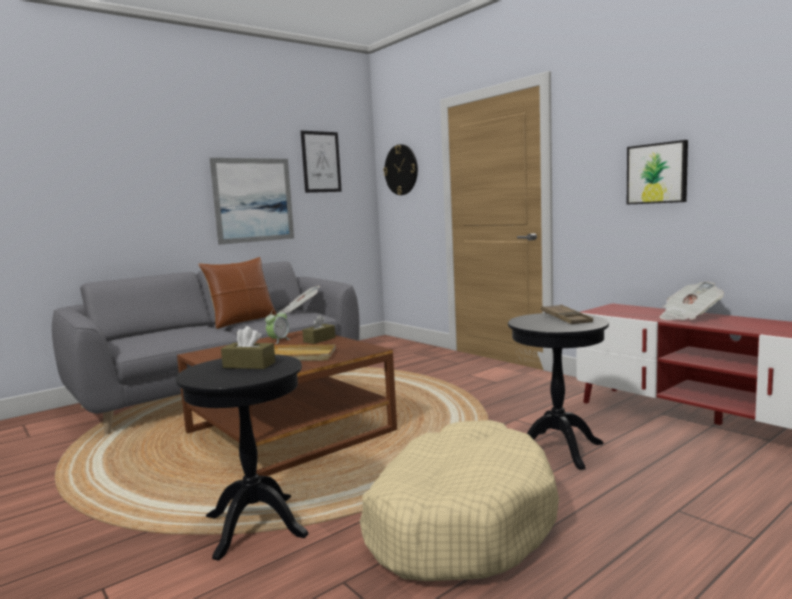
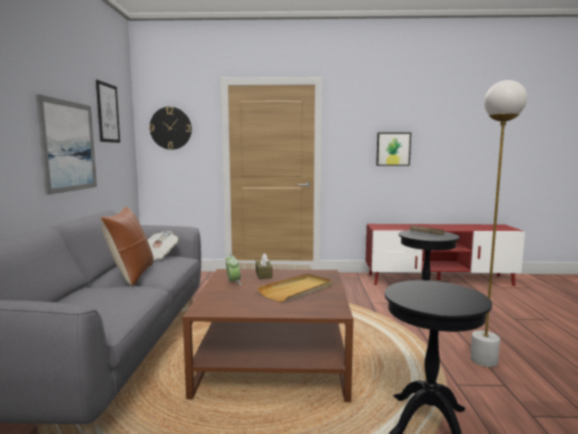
camera: 50 degrees left, 0 degrees up
brown tissue box [221,326,275,369] -> none
beige dog bed [360,420,559,581] -> white floor lamp [470,80,527,367]
newspaper [659,282,724,320] -> none

